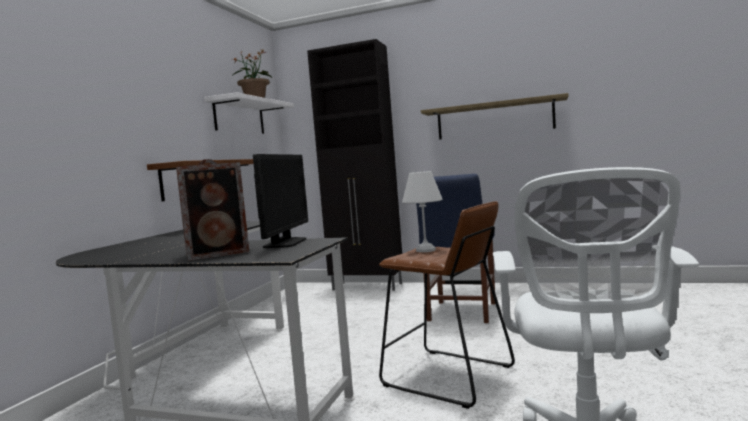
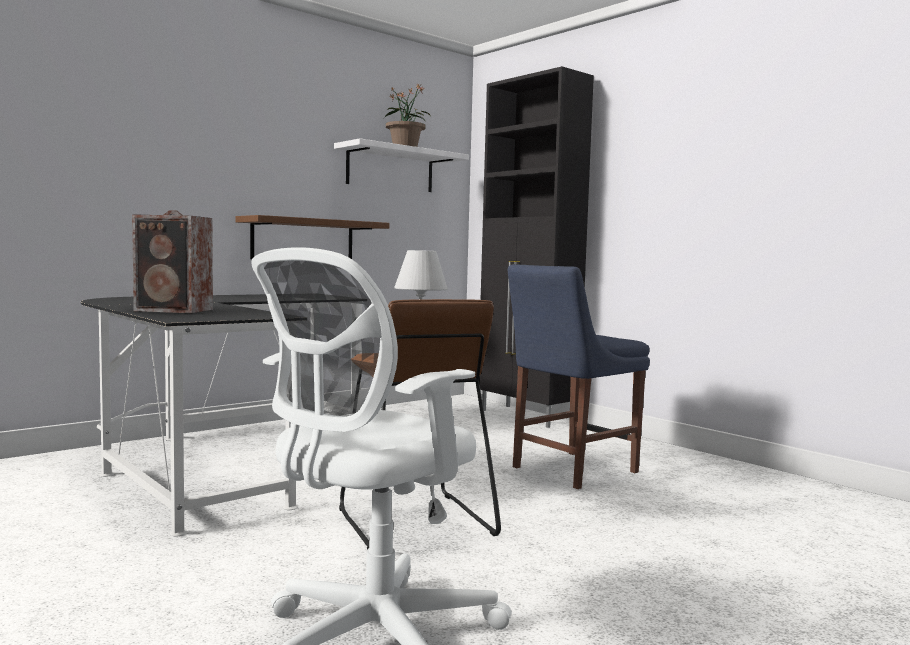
camera: 30 degrees right, 0 degrees up
monitor [253,154,308,248] -> none
shelf [421,93,569,140] -> none

